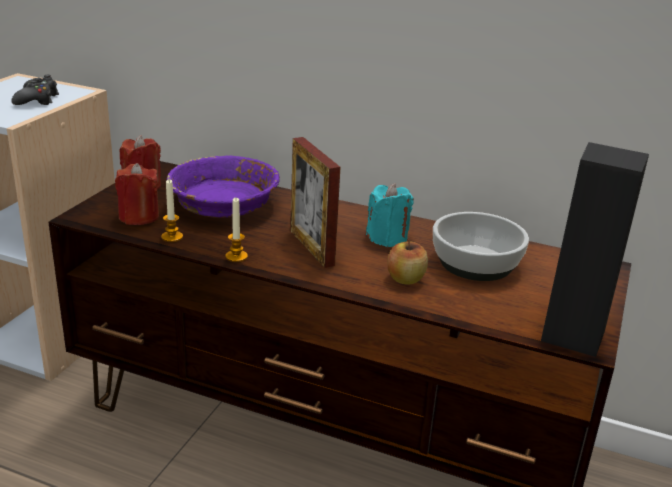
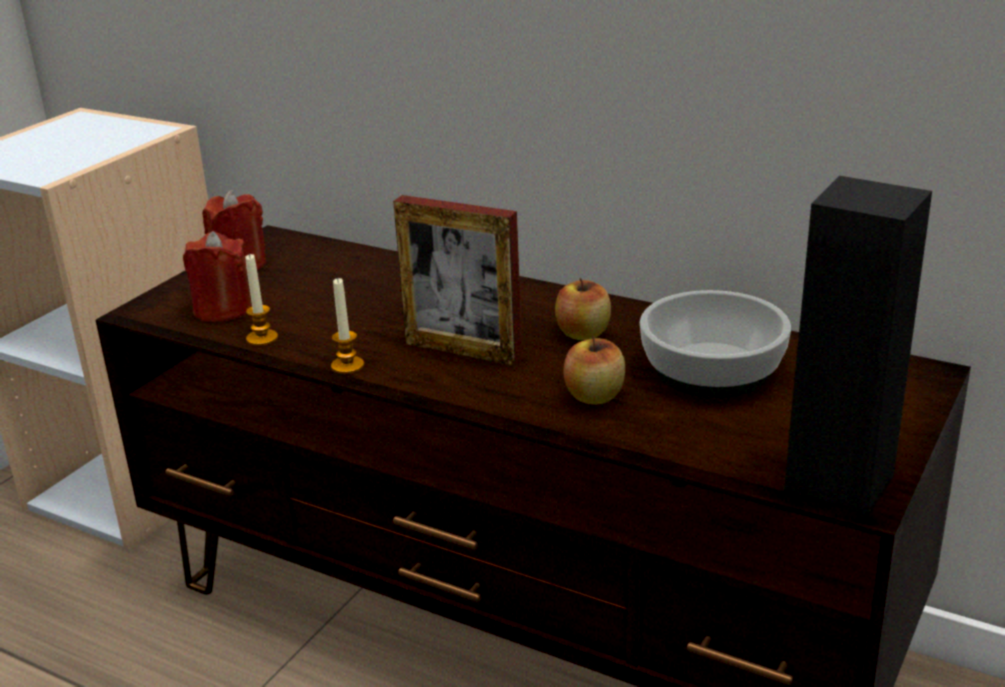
camera: 10 degrees right, 0 degrees up
black game controller [11,75,59,105] -> none
purple bowl [167,155,280,218] -> none
picture frame [290,137,340,268] -> picture frame turned 45 degrees counterclockwise [393,195,522,366]
turquoise candle [366,183,414,247] -> apple [555,278,611,340]

